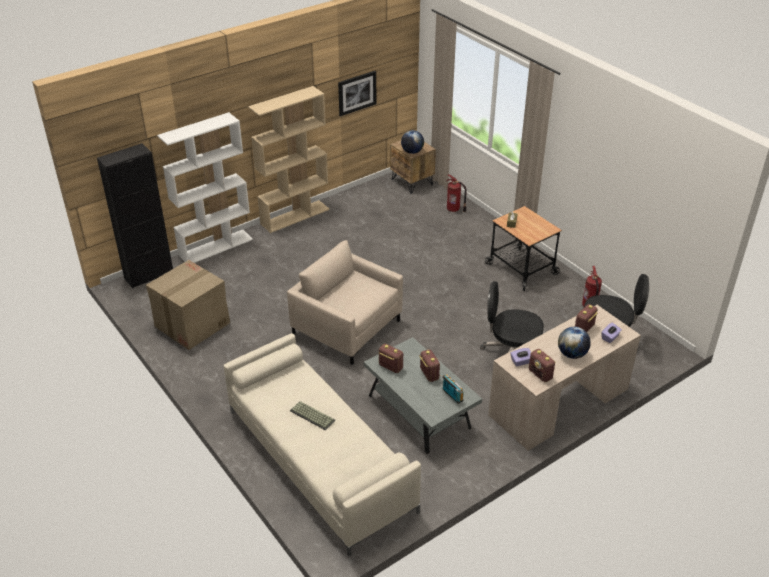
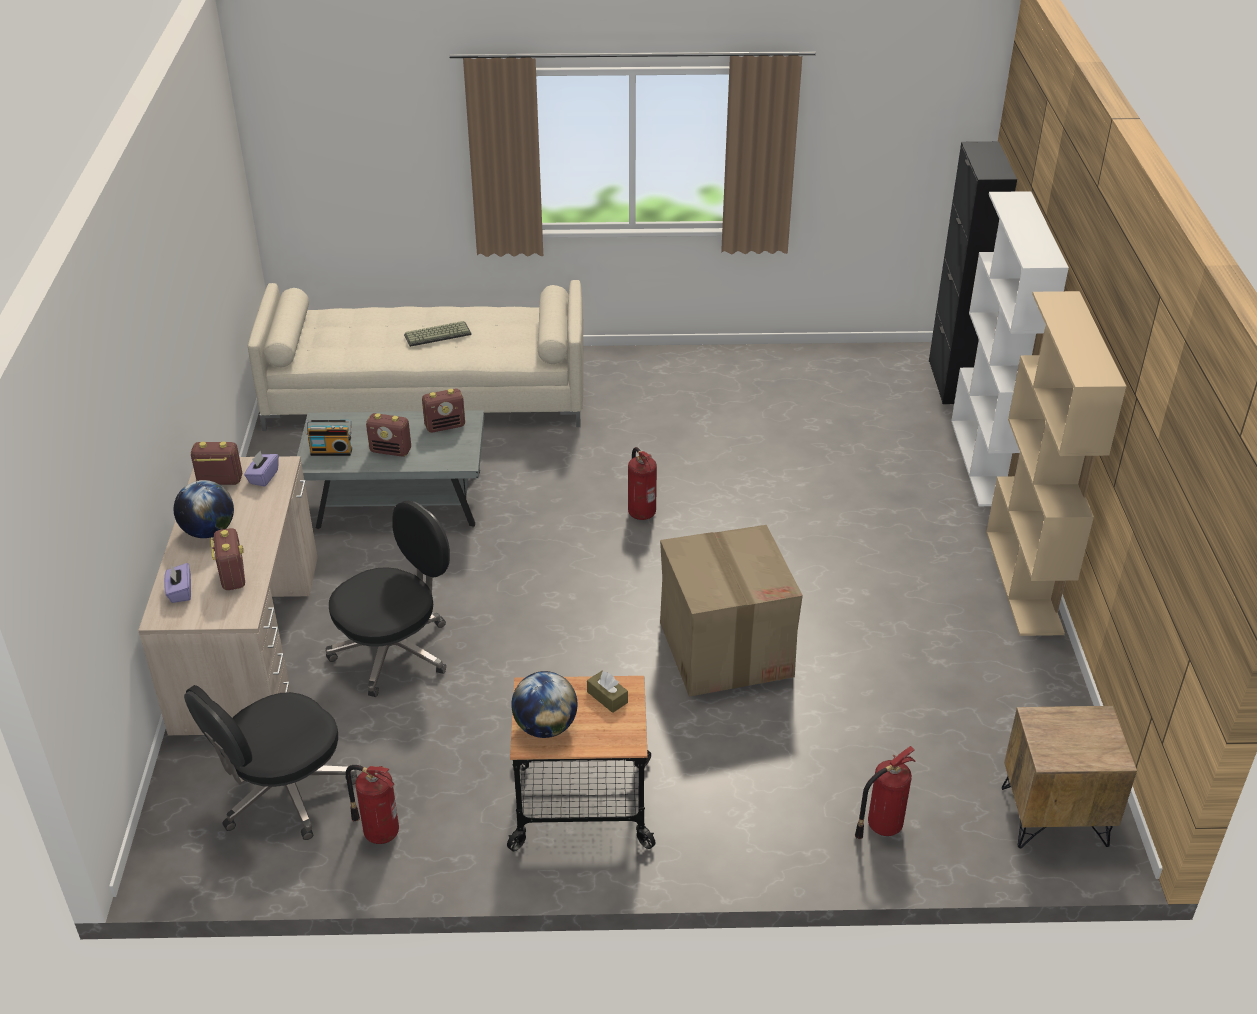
camera: 125 degrees right, 0 degrees up
cardboard box [146,260,230,350] -> cardboard box moved to [660,525,803,697]
beige armchair [287,240,403,365] -> fire extinguisher [628,447,657,520]
picture [338,71,376,116] -> none
globe [401,130,424,154] -> globe moved to [511,671,578,738]

